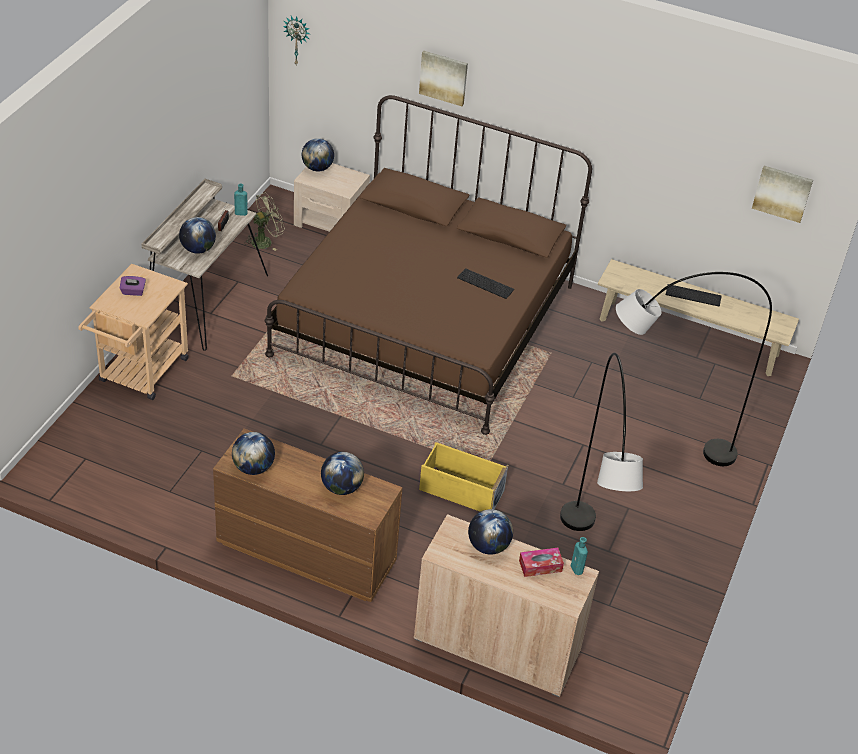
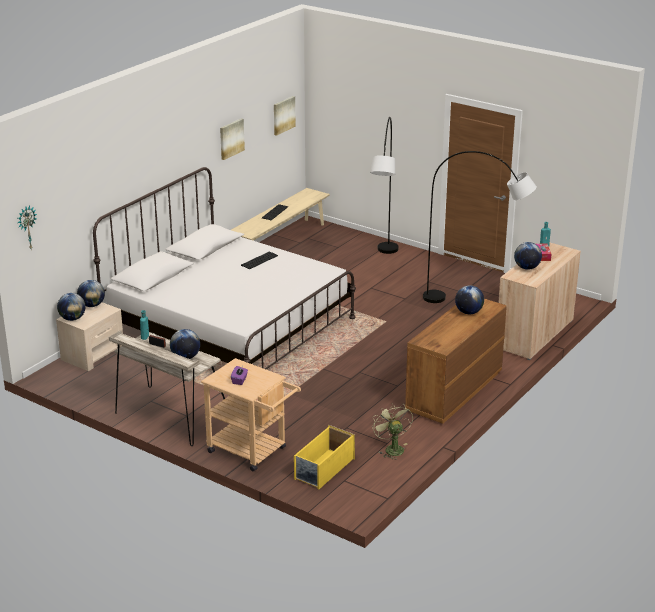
camera: 75 degrees left, 15 degrees down
globe [232,432,275,475] -> globe moved to [77,280,105,307]
green fan [244,193,285,251] -> green fan moved to [372,403,413,460]
brown bed [265,95,592,435] -> white bed [93,167,356,369]
picture [419,51,468,106] -> picture moved to [220,118,245,160]
yellow storage box [419,442,508,512] -> yellow storage box moved to [294,425,355,489]

